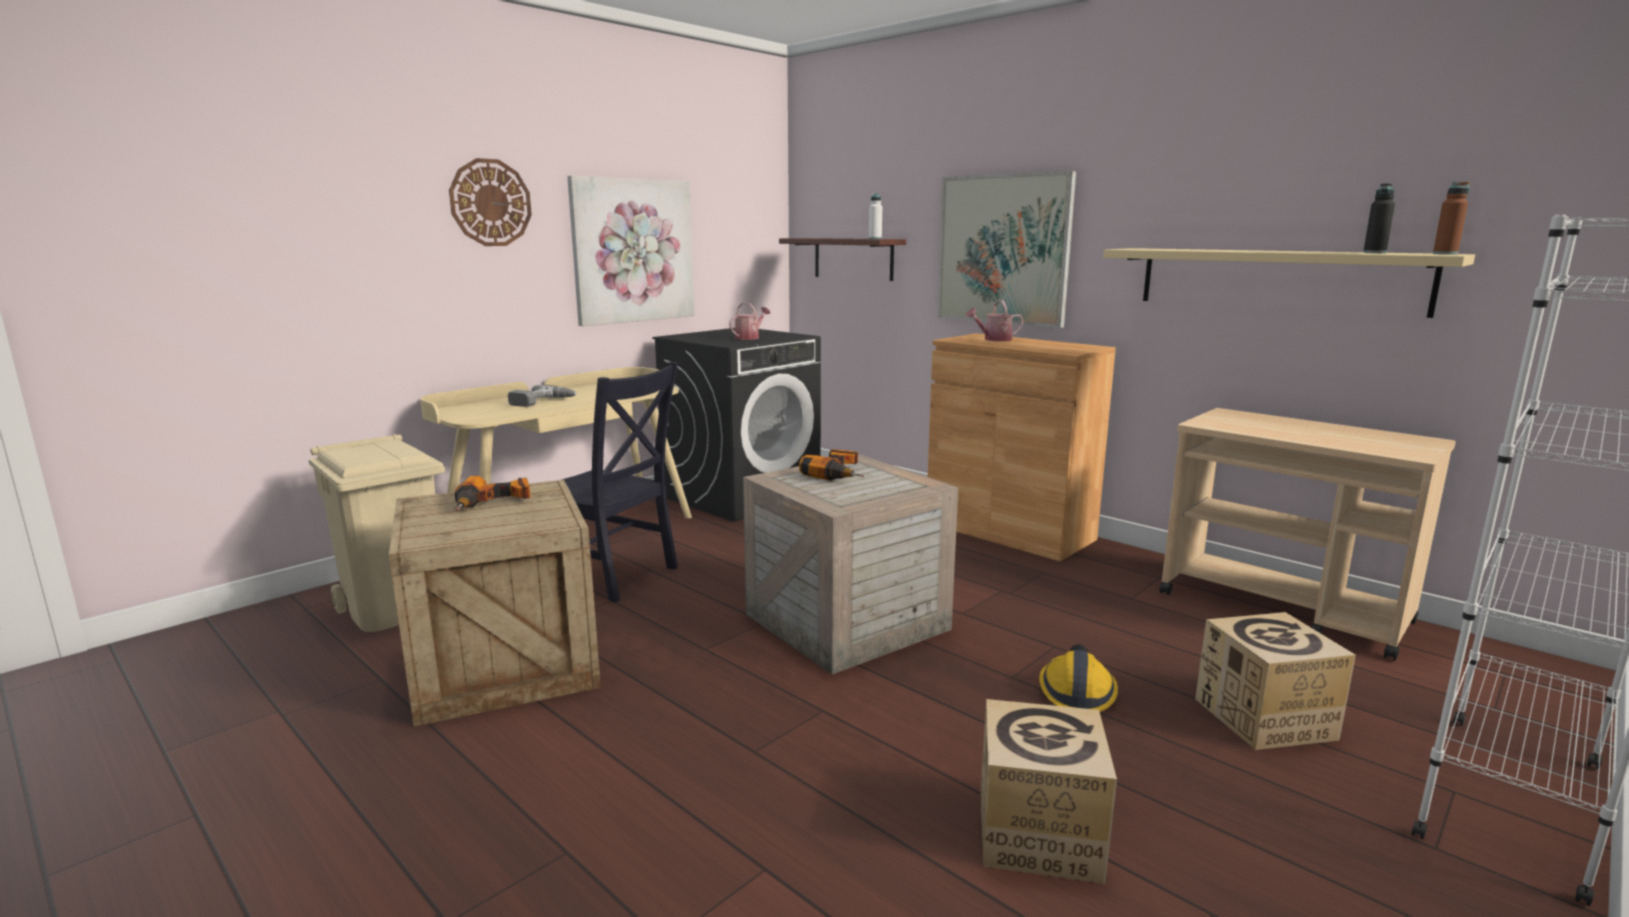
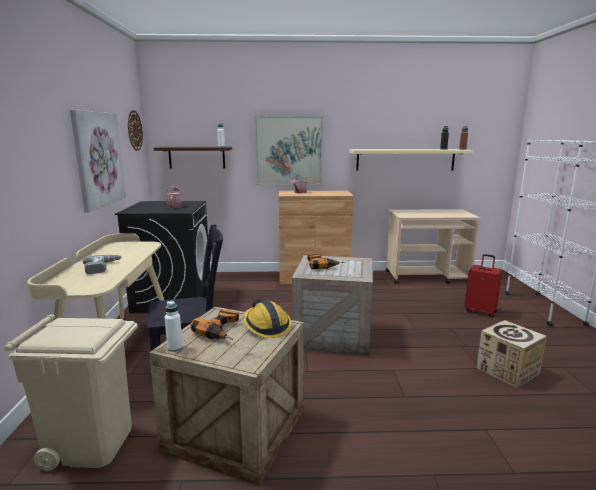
camera: 45 degrees left, 0 degrees up
wall clock [449,158,532,246] -> wall clock moved to [128,110,143,151]
hard hat [1039,644,1118,712] -> hard hat moved to [244,299,292,338]
cardboard box [1195,612,1356,750] -> red suitcase [464,254,502,318]
none -> white bottle [165,300,183,352]

